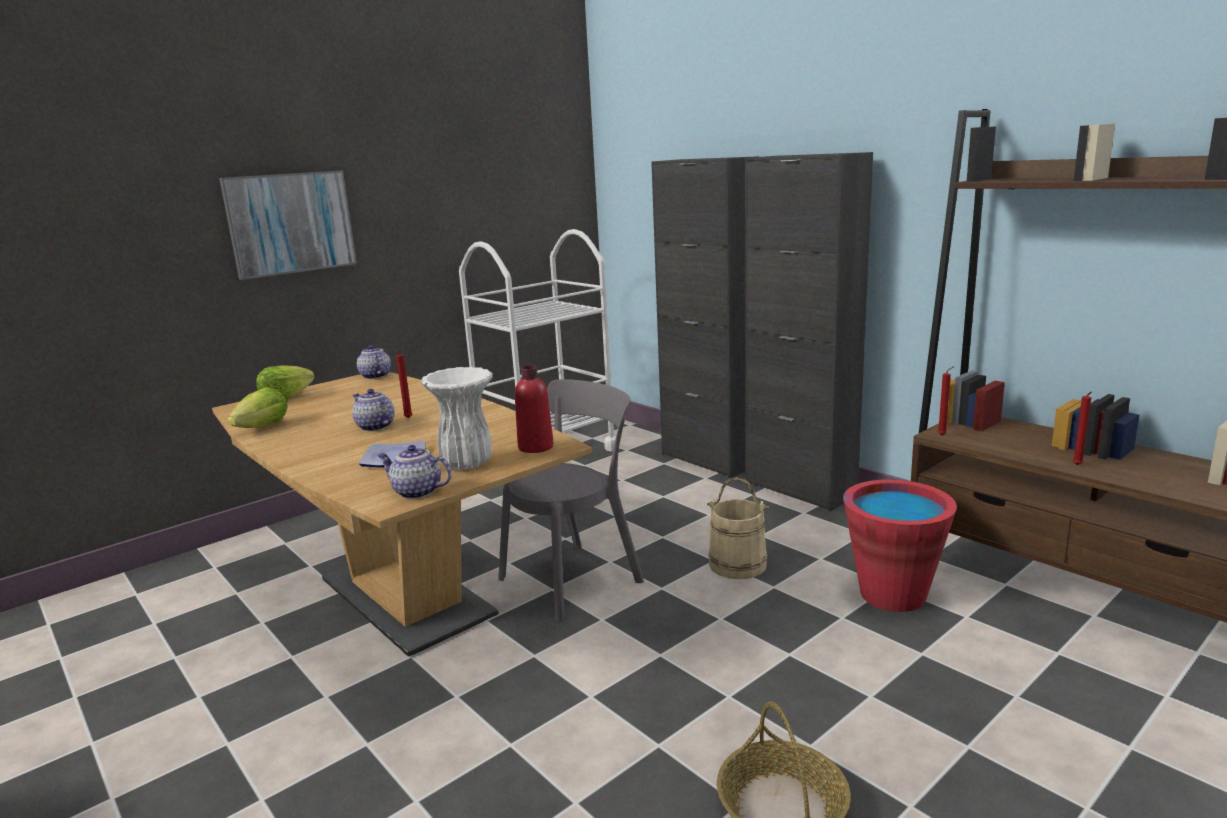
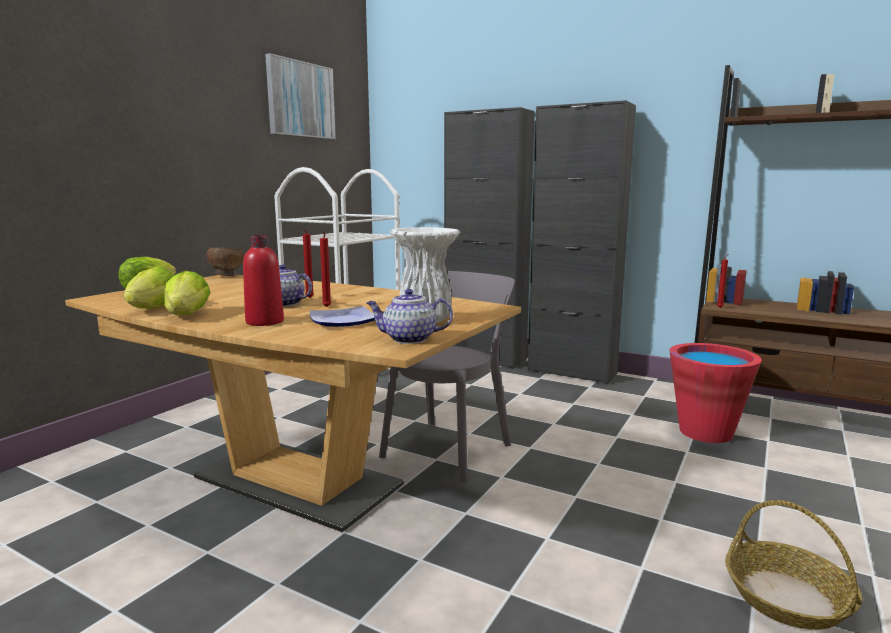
camera: 20 degrees left, 5 degrees down
picture [219,171,357,280] -> picture moved to [265,53,336,139]
teapot [357,345,391,379] -> brown bowl [206,247,244,276]
red bottle [515,366,554,453] -> red bottle moved to [243,235,284,326]
beige bucket [707,477,769,579] -> none
red candle [1072,392,1092,465] -> red candle moved to [320,231,332,307]
none -> lettuce [164,271,210,315]

